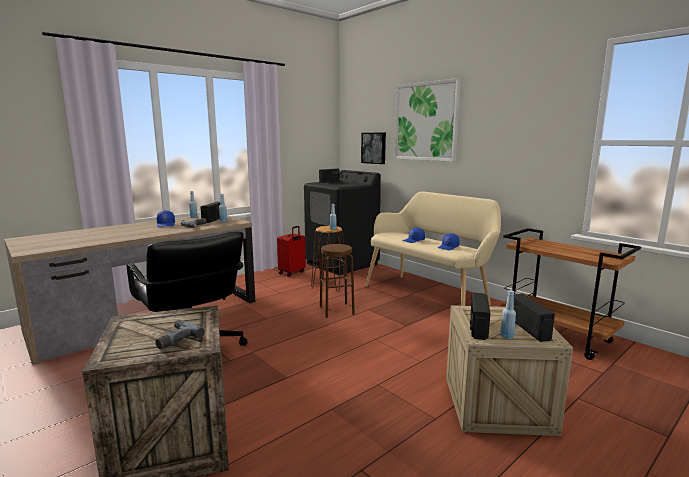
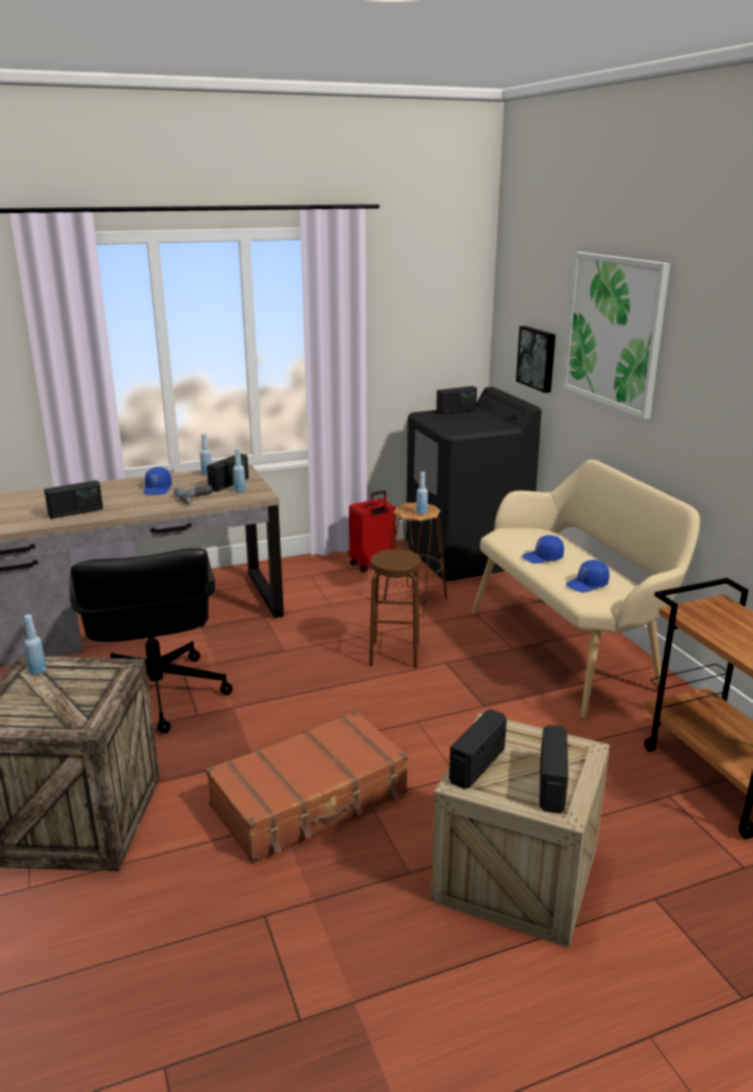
camera: 20 degrees right, 10 degrees up
power drill [155,320,205,349] -> none
blue bottle [500,290,516,339] -> blue bottle moved to [24,615,47,675]
none -> radio [44,480,103,519]
none -> brown suitcase [206,711,408,863]

